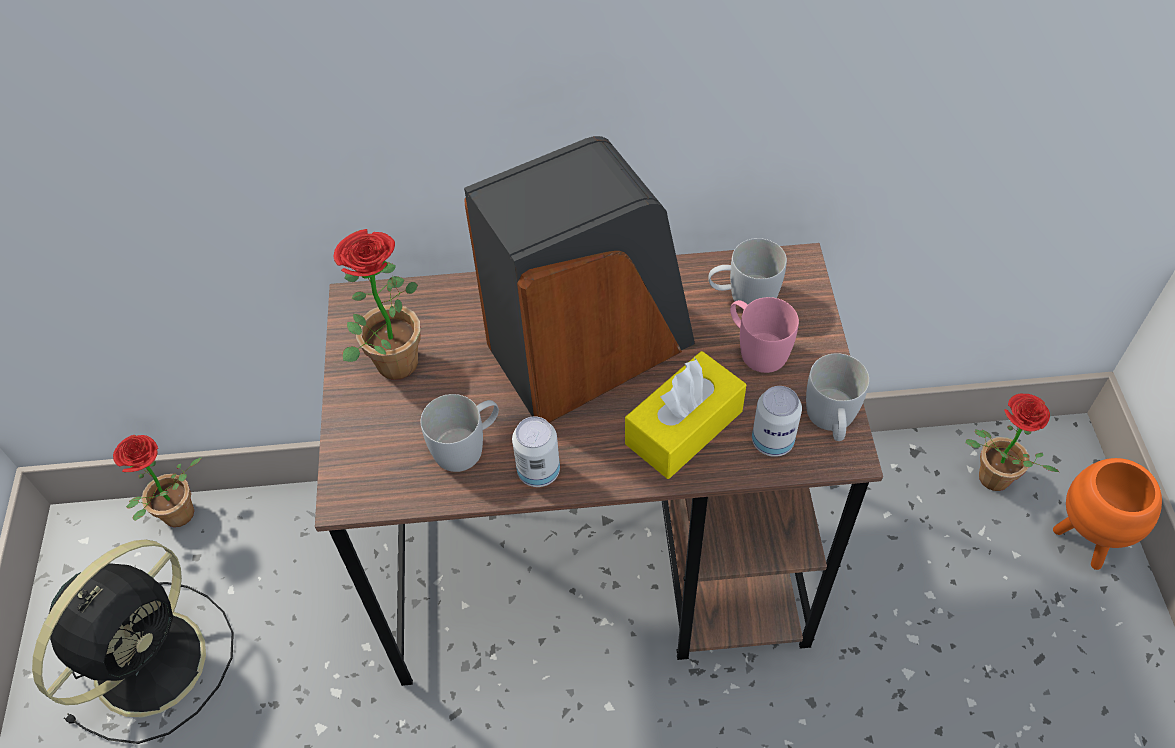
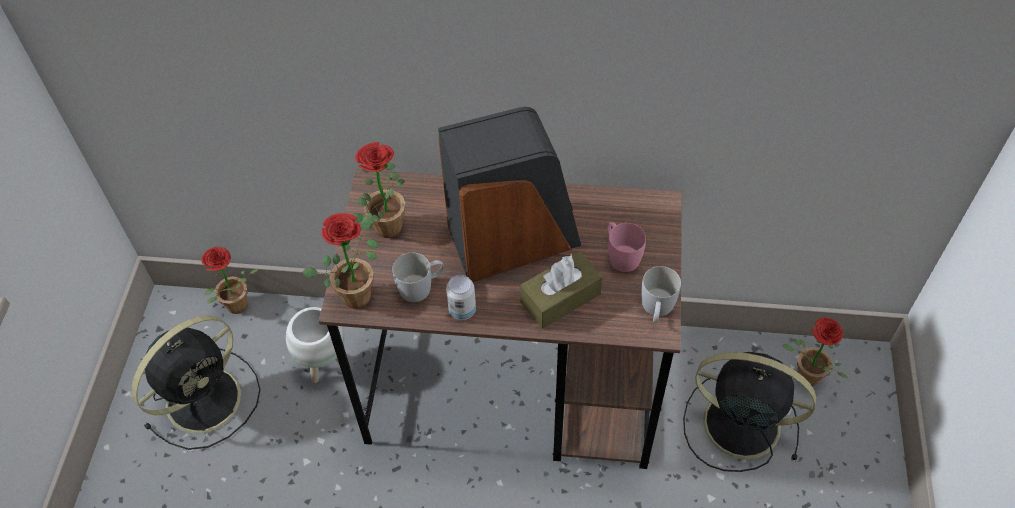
camera: 10 degrees right, 0 degrees up
yellow tissue box [625,351,746,479] -> brown tissue box [520,251,603,329]
white mug [708,238,787,307] -> none
can [752,386,802,457] -> none
orange planter [1053,458,1162,570] -> none
none -> white planter [286,307,345,383]
none -> potted plant [302,213,379,308]
none -> black fan [683,352,816,472]

